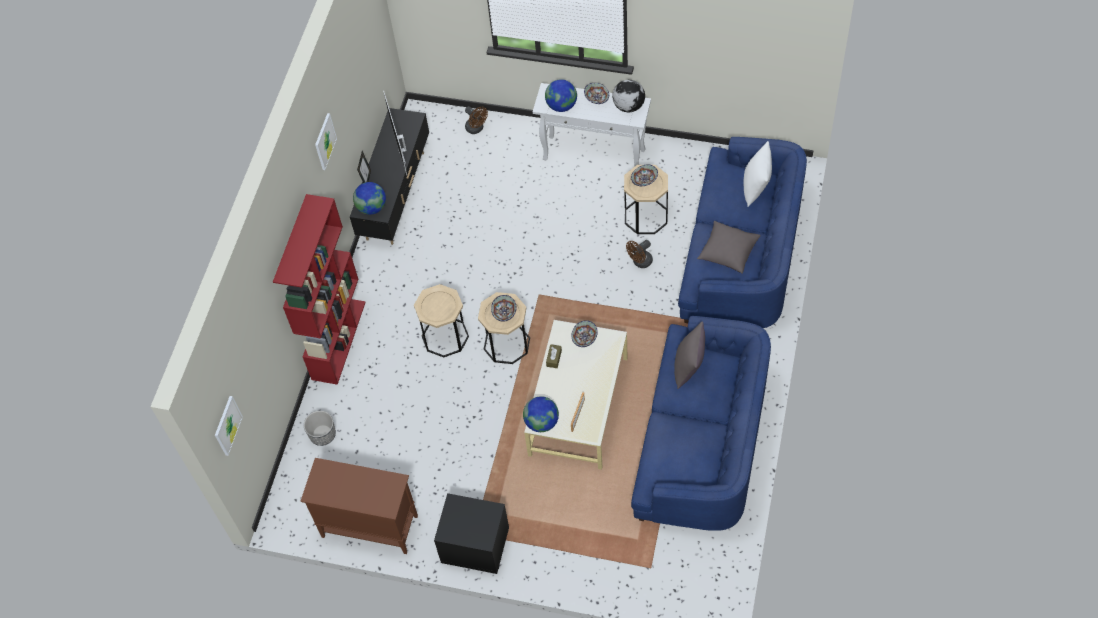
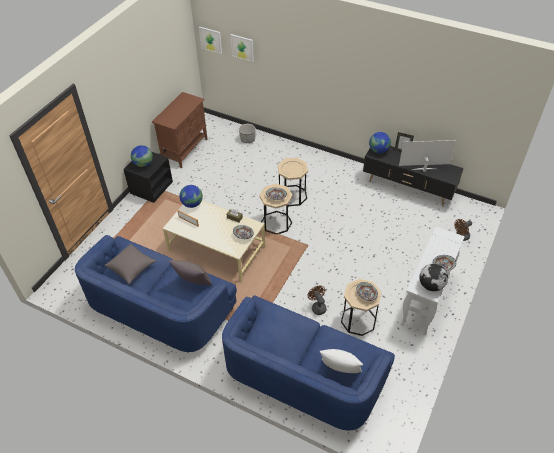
camera: 100 degrees right, 10 degrees down
red bookcase [273,194,366,385] -> none
picture [315,113,337,170] -> picture moved to [231,34,254,62]
globe [545,79,577,112] -> globe moved to [131,145,153,167]
grey pillow [697,221,760,274] -> grey pillow moved to [105,244,156,284]

